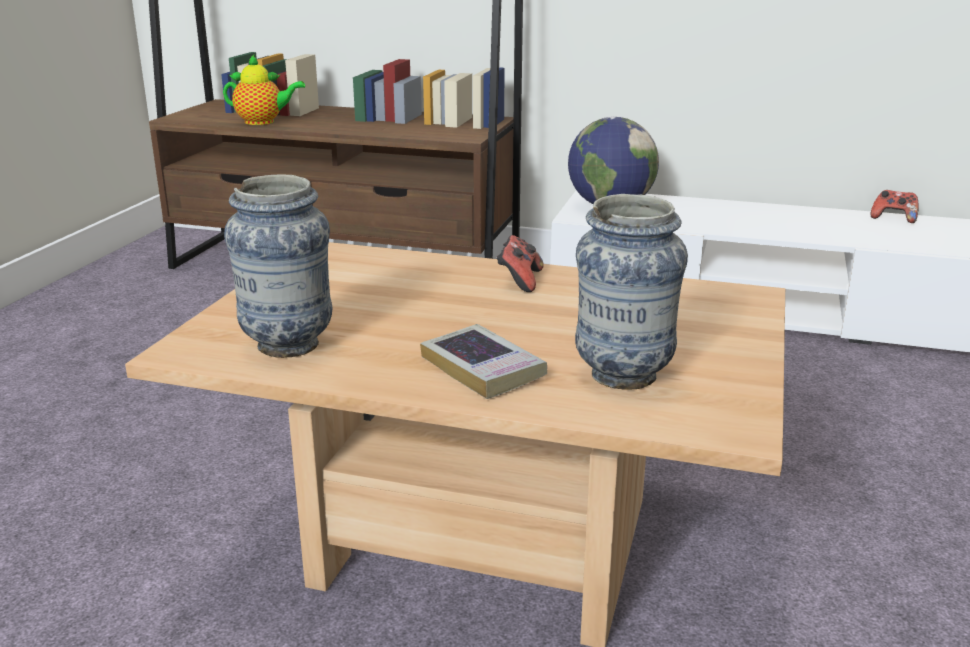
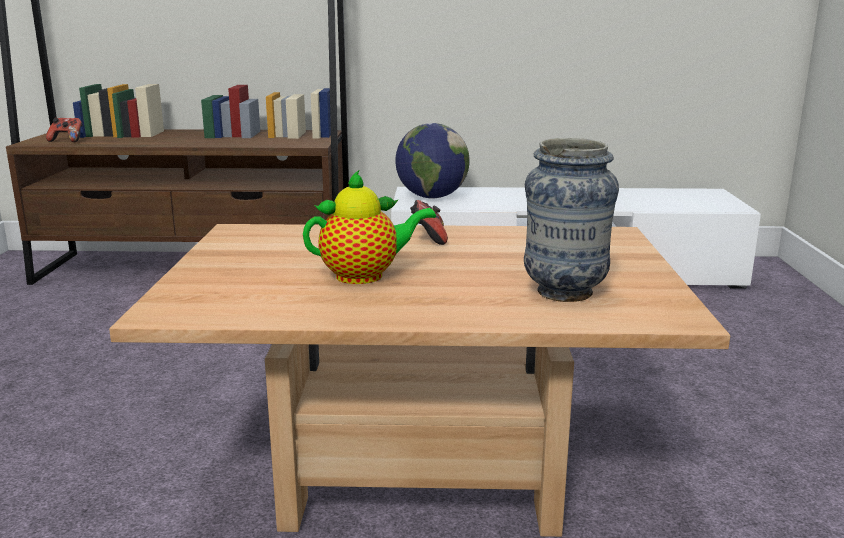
camera: 15 degrees left, 5 degrees down
teapot [223,54,305,125] -> teapot moved to [303,170,436,284]
vase [224,174,332,358] -> none
book [420,324,547,399] -> none
game controller [870,190,918,223] -> game controller moved to [46,118,82,142]

